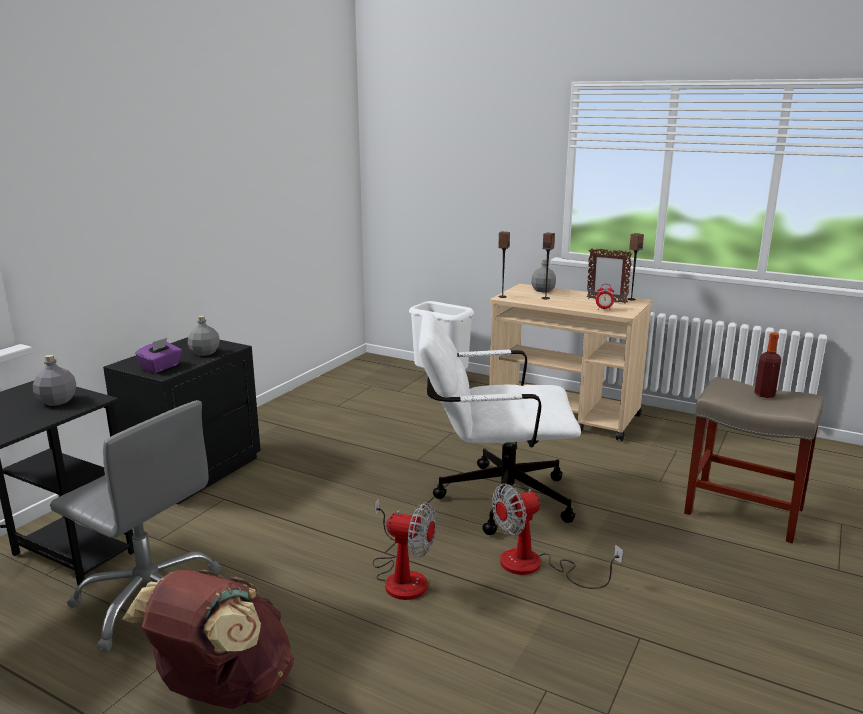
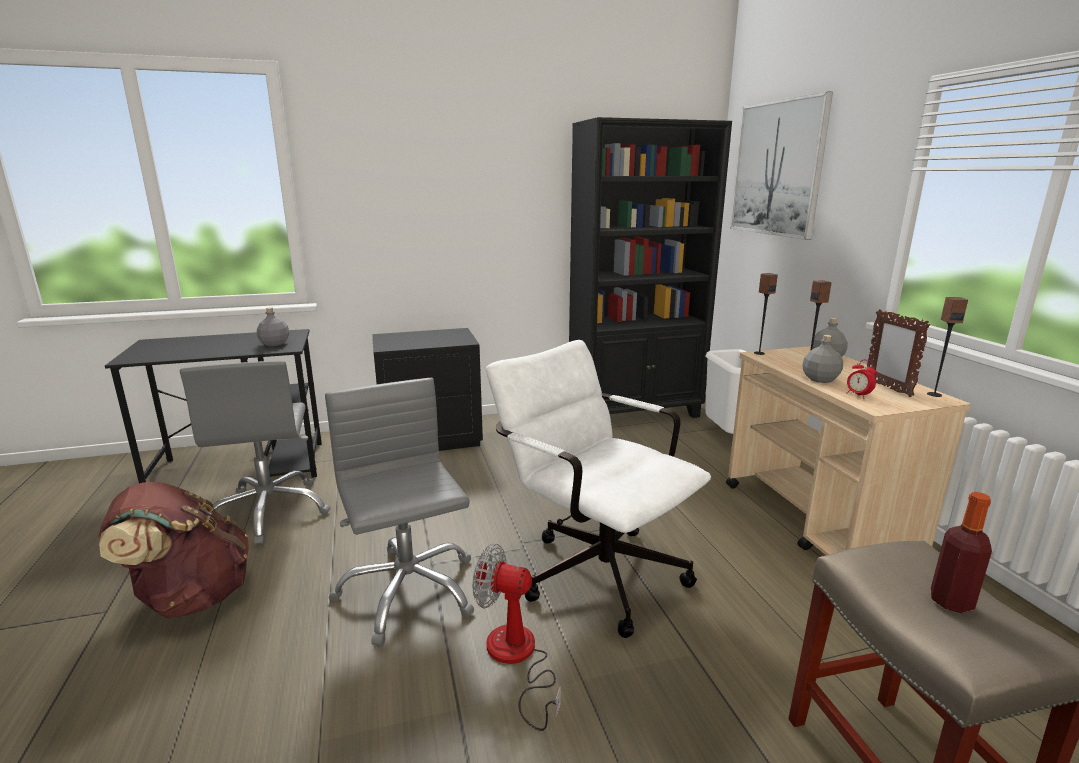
camera: 45 degrees right, 0 degrees up
purple tissue box [135,338,182,373] -> none
grey bottle [188,315,220,356] -> grey bottle moved to [802,335,843,383]
fan [372,498,437,600] -> grey office chair [325,378,474,646]
none -> black bookcase [569,117,732,418]
none -> picture [730,91,833,240]

